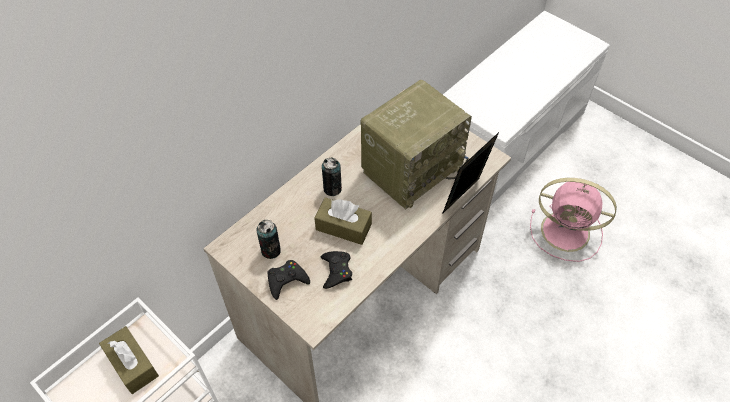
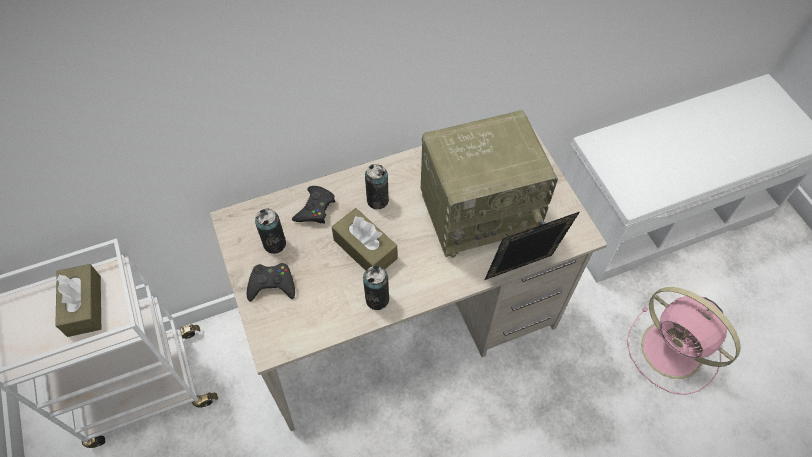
camera: 25 degrees right, 5 degrees up
black game controller [321,251,352,289] -> black game controller moved to [292,186,335,224]
none -> can [363,266,389,310]

